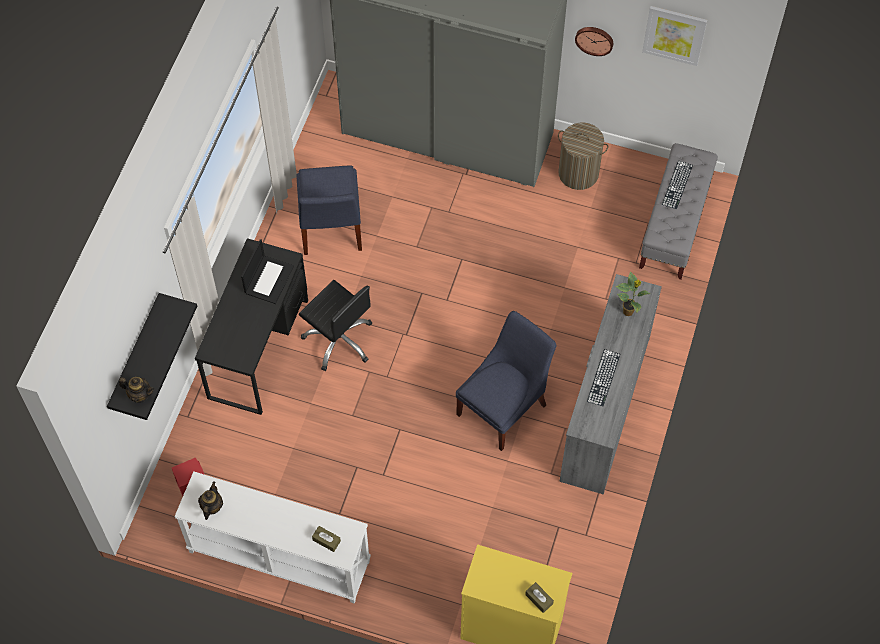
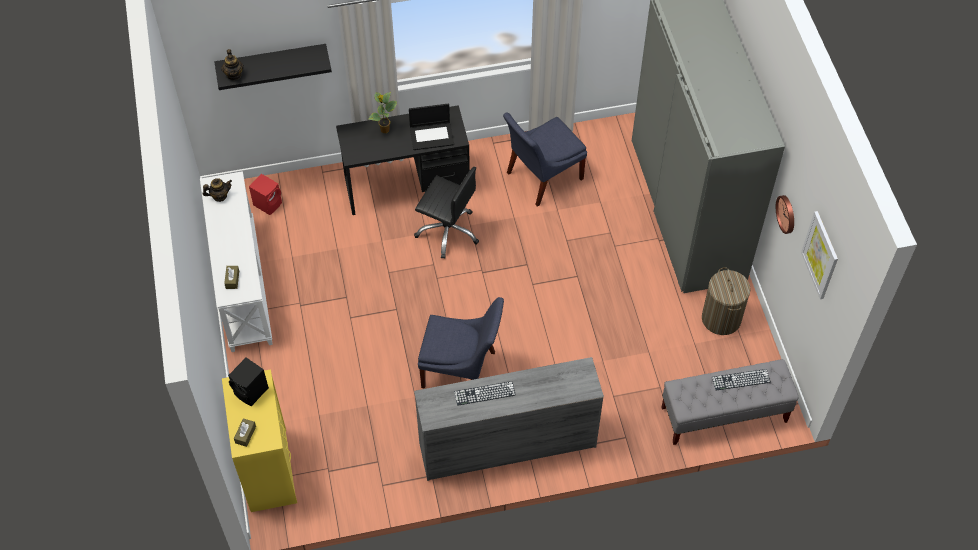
camera: 60 degrees right, 5 degrees down
black office chair [299,280,372,371] -> black office chair turned 75 degrees counterclockwise [414,167,479,259]
potted plant [616,272,650,316] -> potted plant moved to [368,92,397,133]
none -> black speaker [228,357,269,406]

